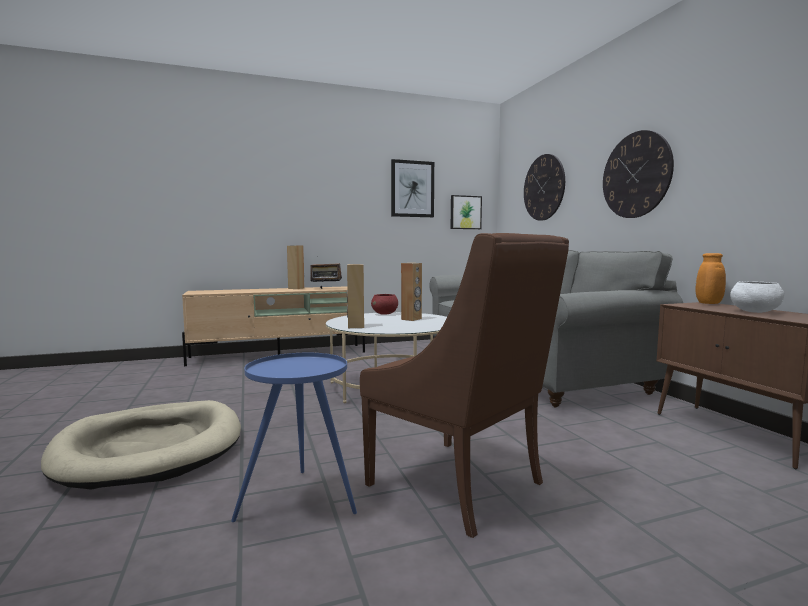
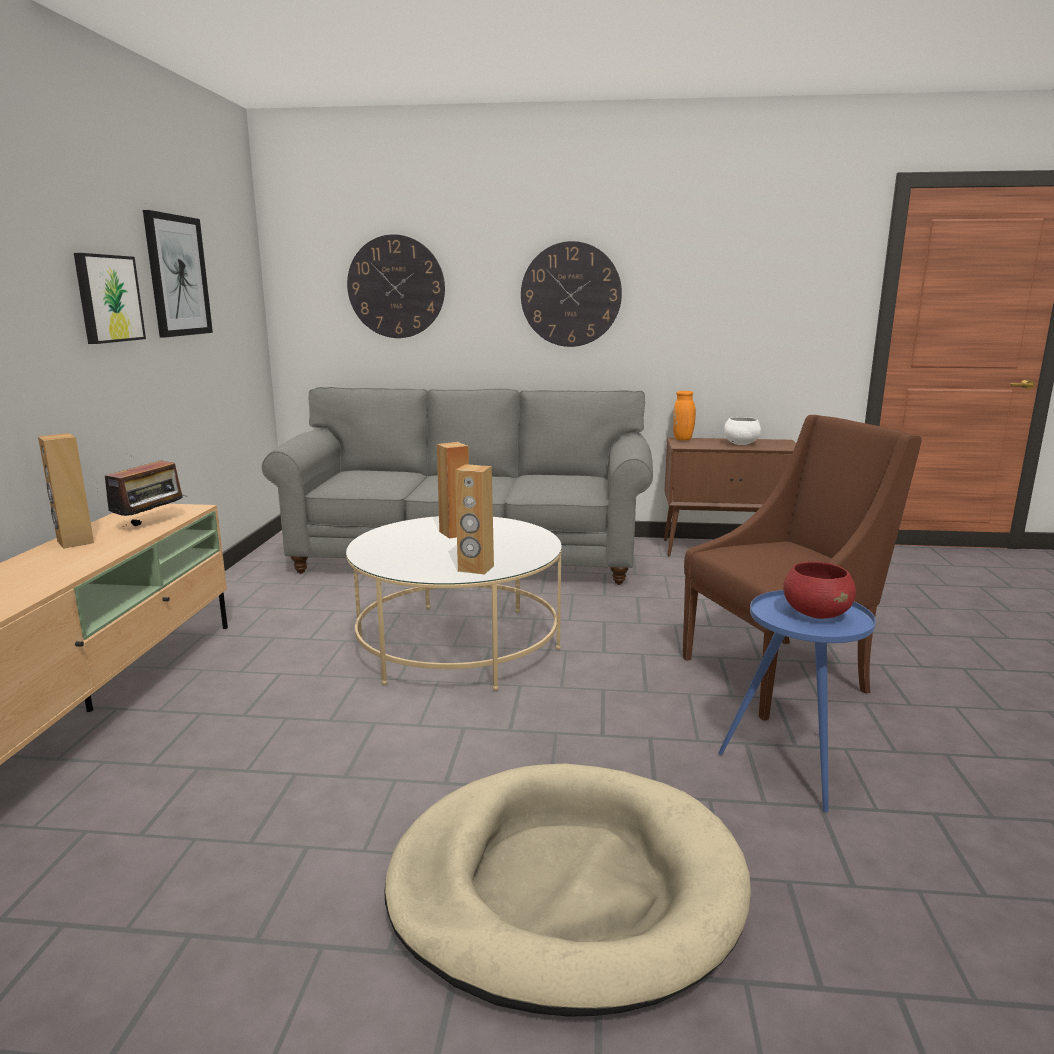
camera: 65 degrees left, 10 degrees up
red bowl [371,294,398,315] -> red bowl moved to [783,561,856,619]
picture [451,195,482,229] -> picture moved to [74,253,146,344]

